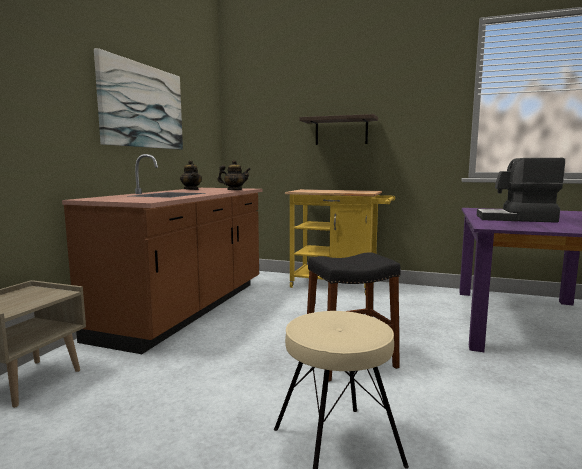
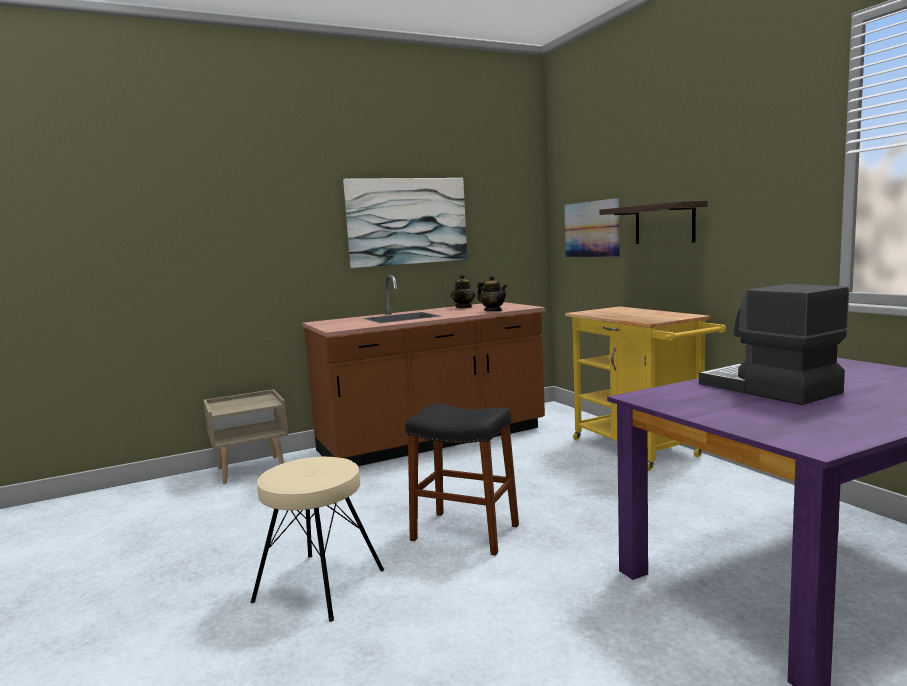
camera: 45 degrees right, 0 degrees up
none -> picture [564,198,620,257]

